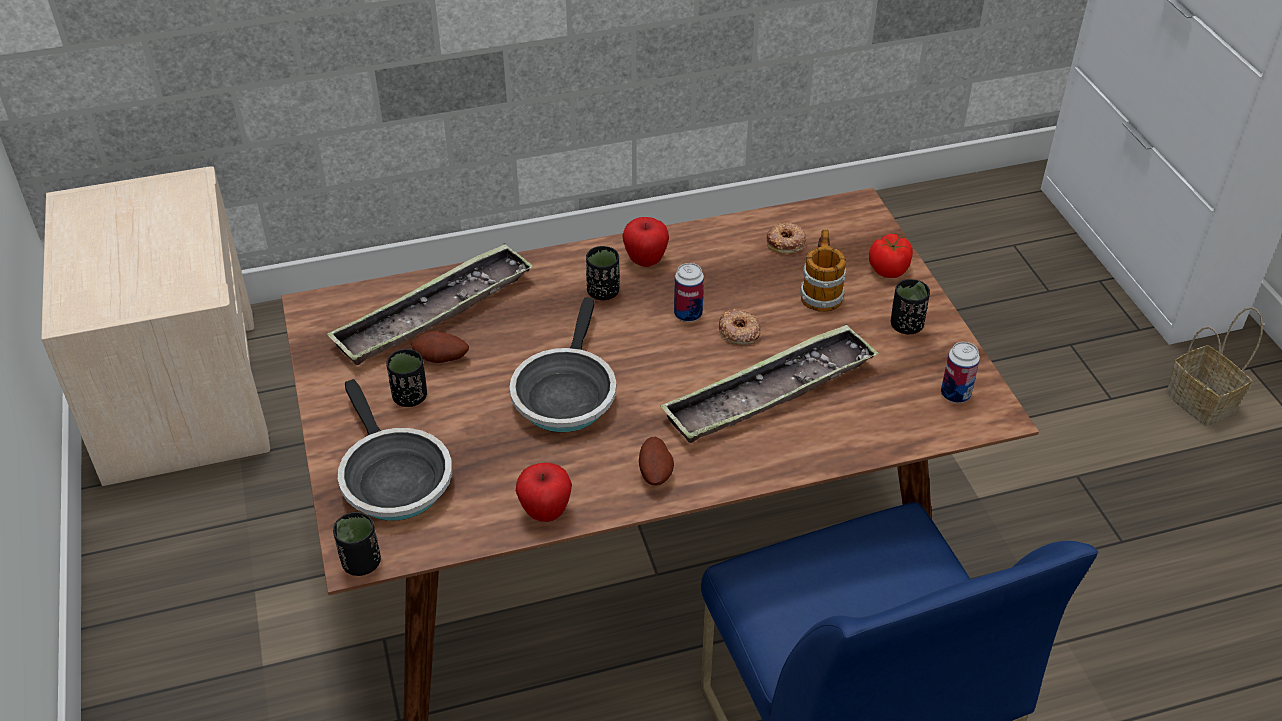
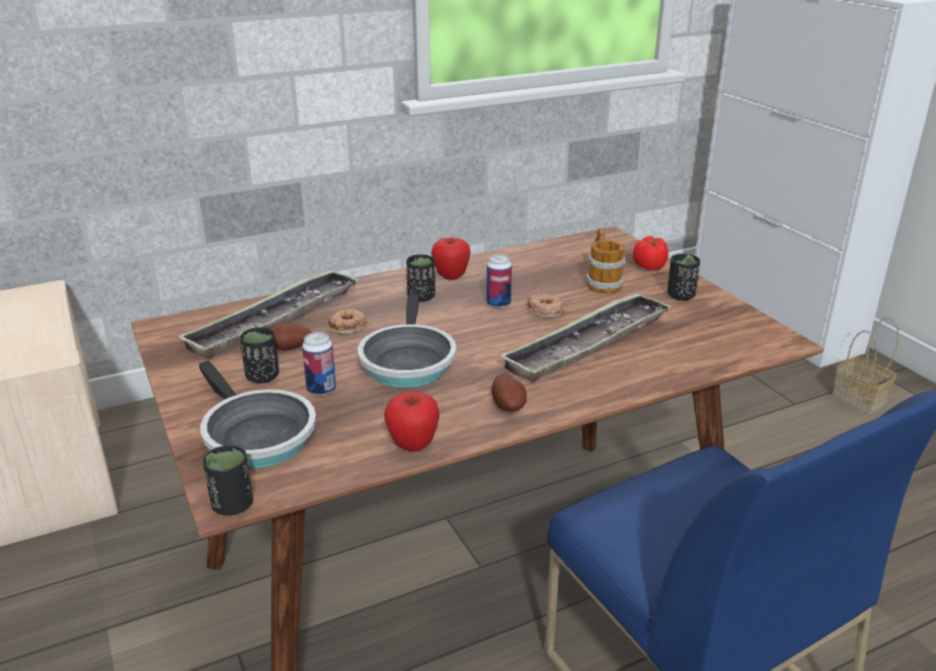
camera: 10 degrees left, 15 degrees down
donut [767,223,806,253] -> donut moved to [328,309,367,334]
can [941,342,980,403] -> can moved to [302,332,336,396]

